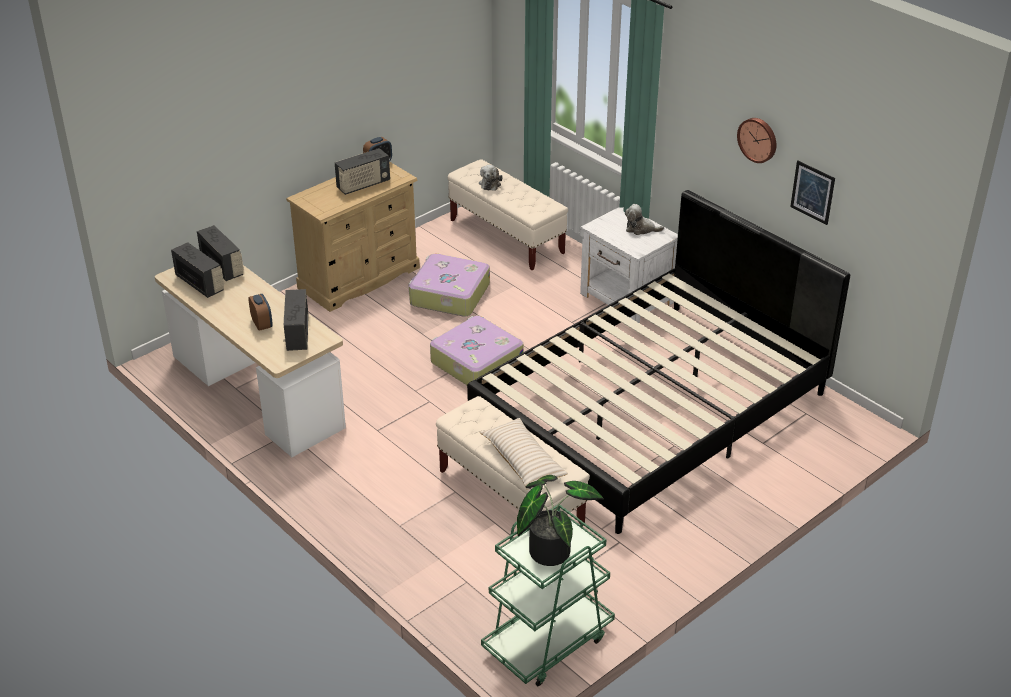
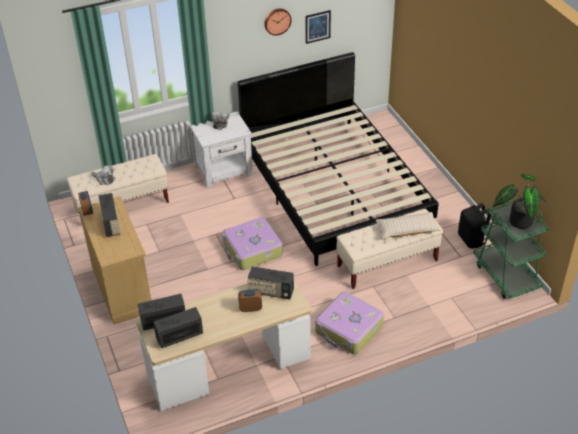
camera: 70 degrees left, 5 degrees up
suitcase [408,254,490,317] -> suitcase moved to [315,292,384,354]
none -> black backpack [458,203,491,249]

